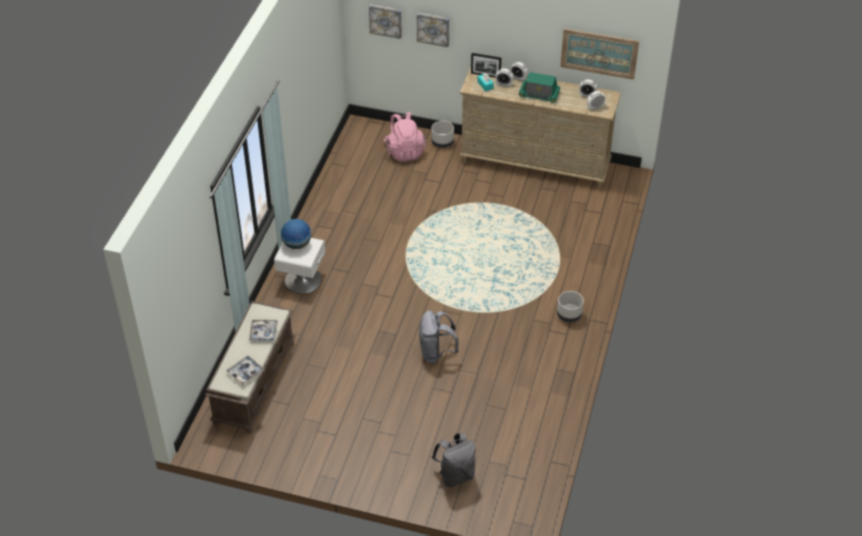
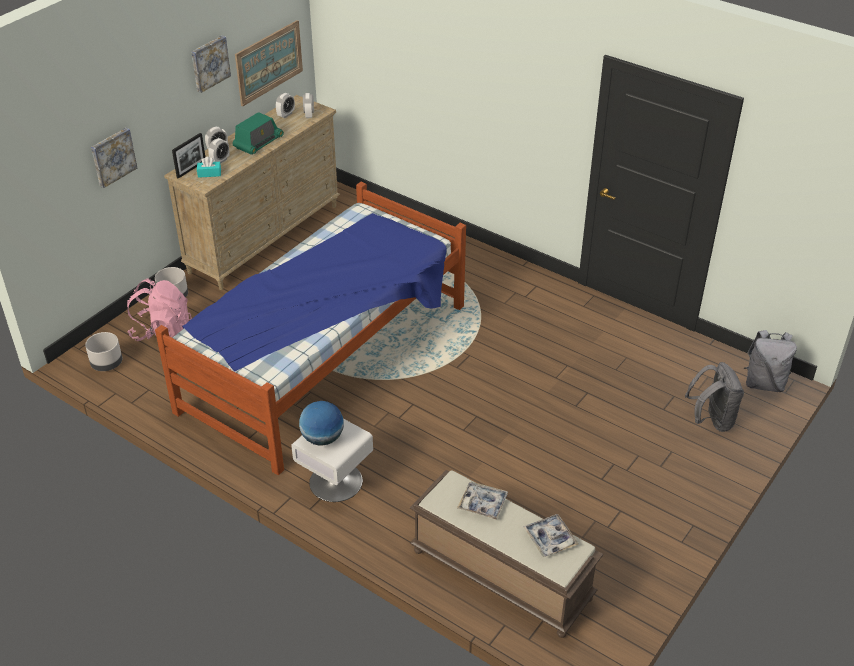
camera: 70 degrees left, 5 degrees down
picture [369,4,402,39] -> picture moved to [191,36,231,93]
grey backpack [419,310,459,363] -> grey backpack moved to [744,330,797,392]
grey planter [557,291,584,322] -> grey planter moved to [85,332,122,371]
none -> bed [155,182,466,475]

